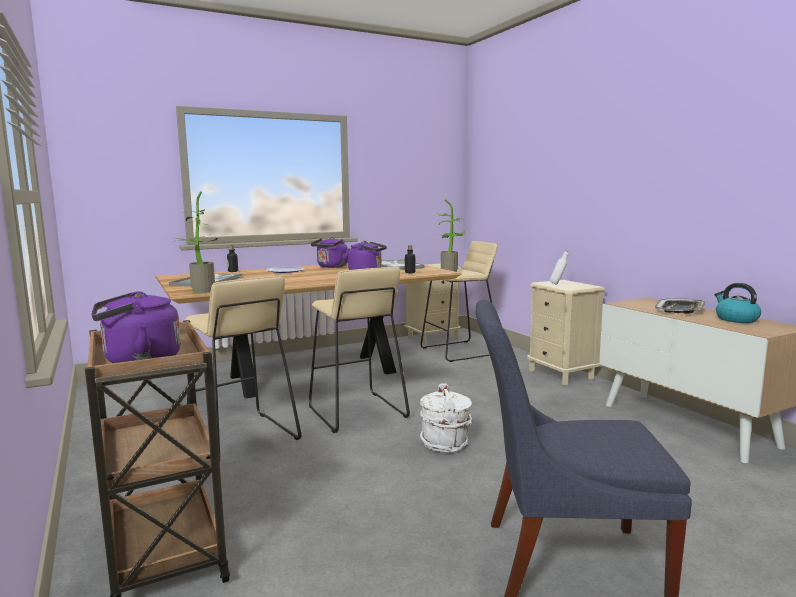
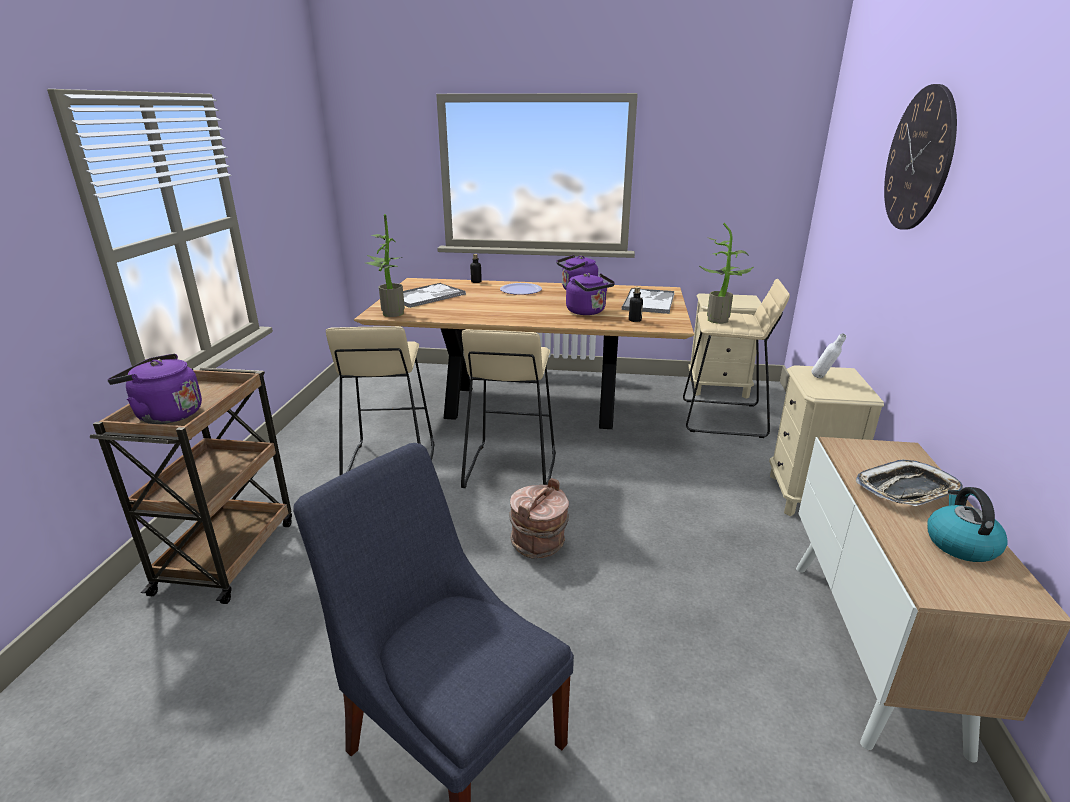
camera: 35 degrees right, 15 degrees up
white bucket [420,383,472,453] -> brown bucket [509,478,569,558]
none -> wall clock [884,84,957,230]

